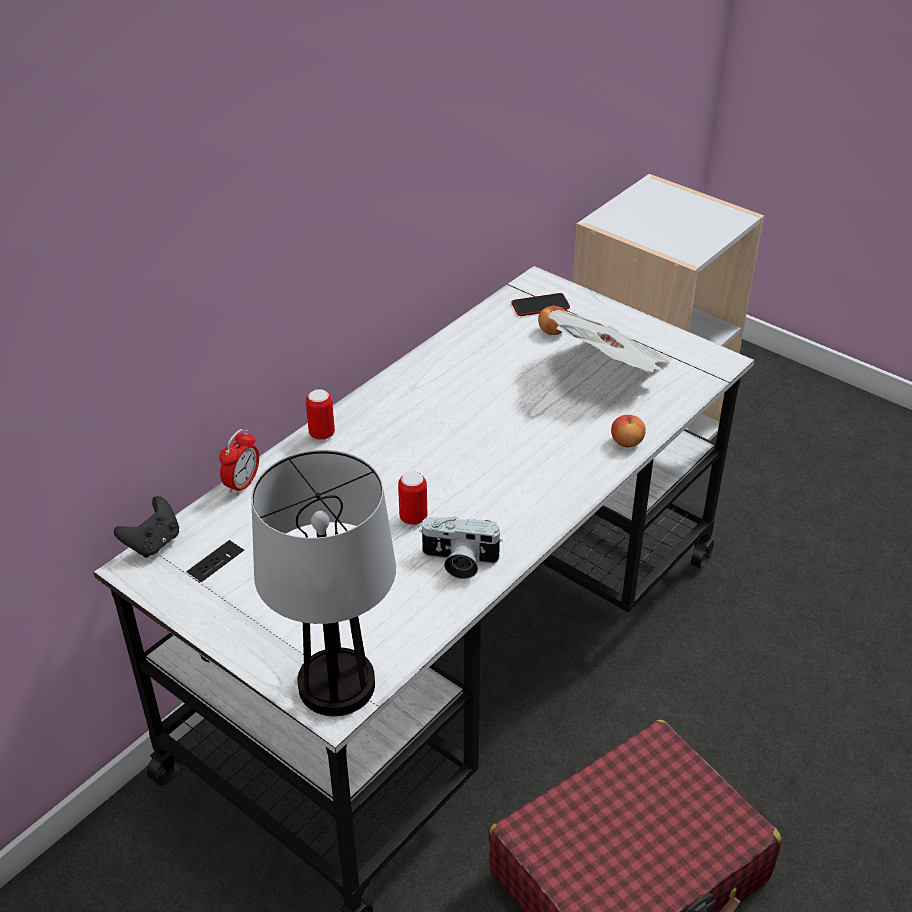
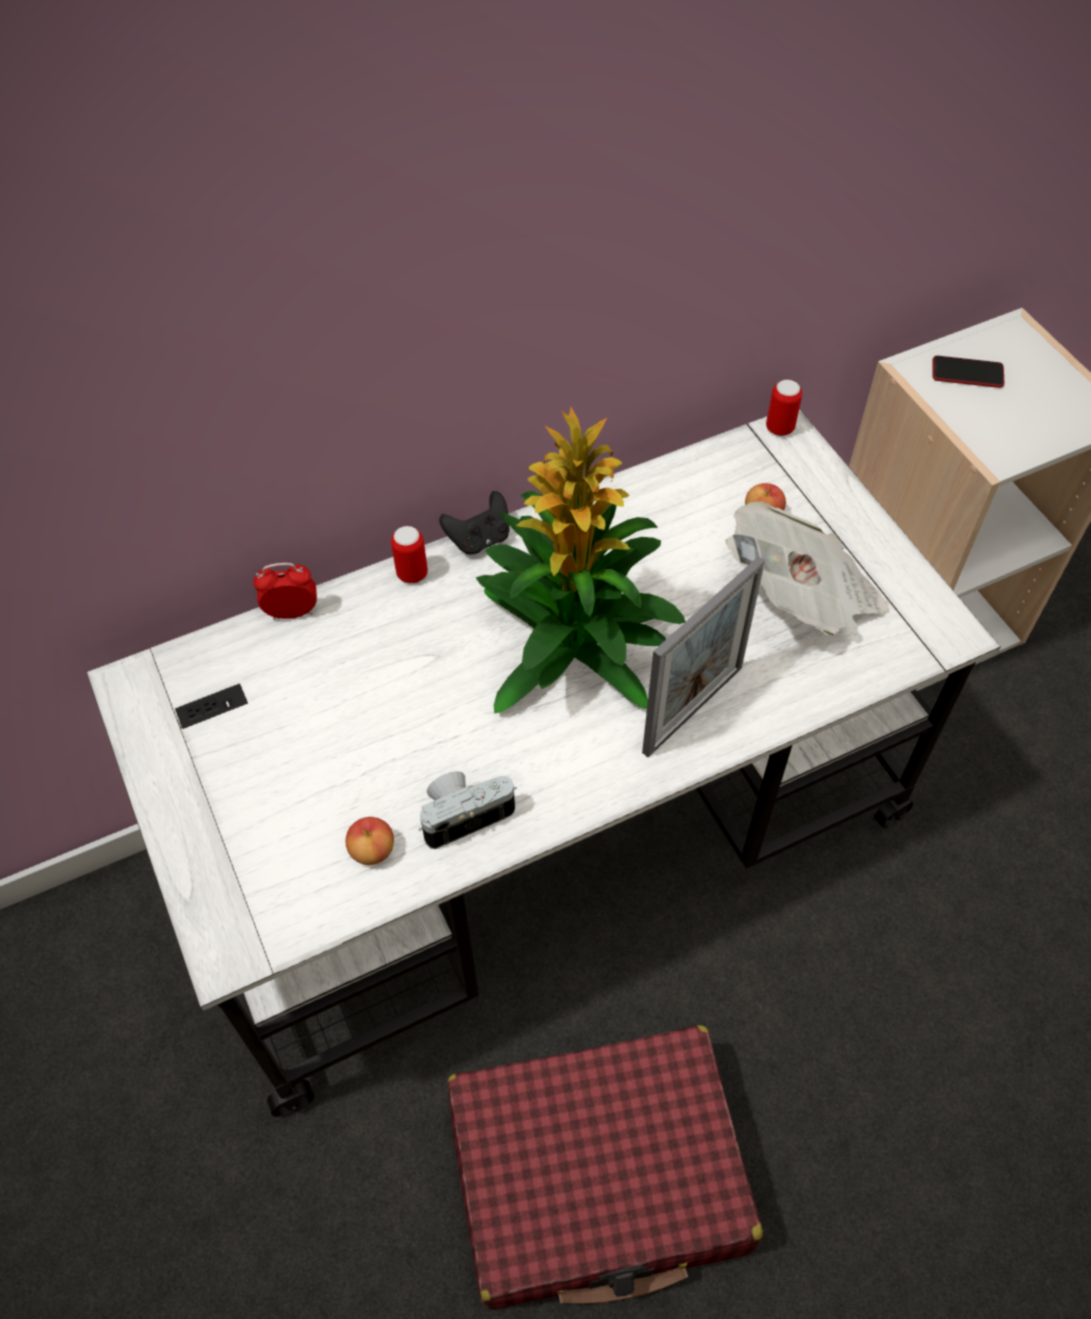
camera: 25 degrees right, 15 degrees up
black game controller [114,496,179,558] -> black game controller moved to [439,491,510,554]
alarm clock [219,429,259,496] -> alarm clock turned 150 degrees counterclockwise [253,563,317,620]
table lamp [251,450,396,716] -> none
can [398,471,427,525] -> can moved to [766,379,802,436]
camera [419,517,503,579] -> camera turned 120 degrees clockwise [419,771,517,849]
phone [511,293,570,316] -> phone moved to [932,356,1004,388]
apple [611,415,646,447] -> apple moved to [345,817,394,865]
none -> potted plant [476,407,686,714]
none -> picture frame [642,556,765,757]

